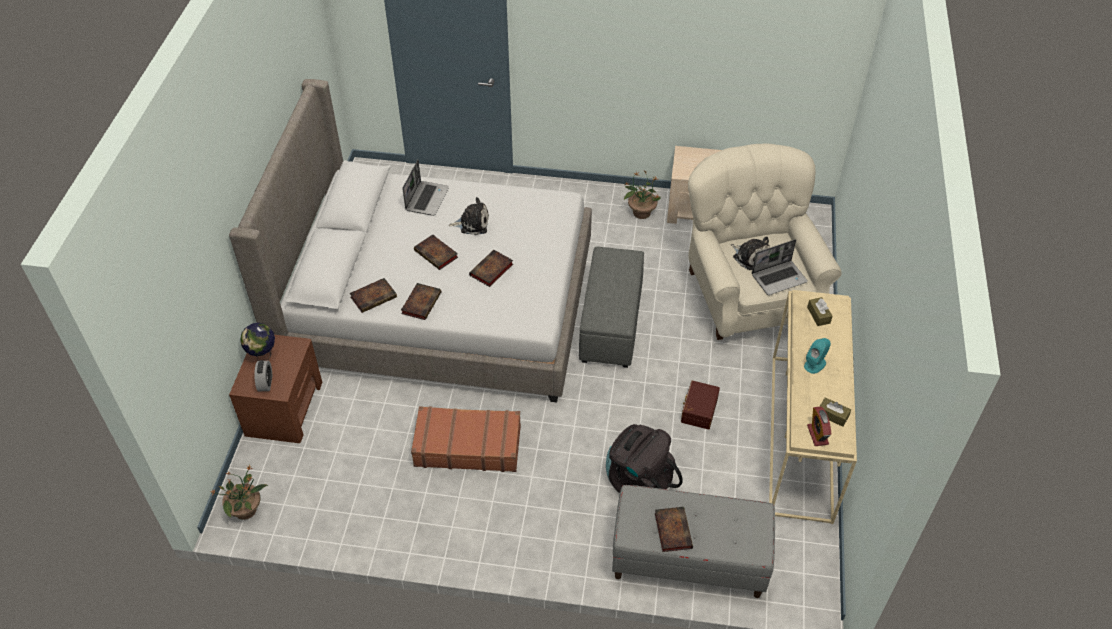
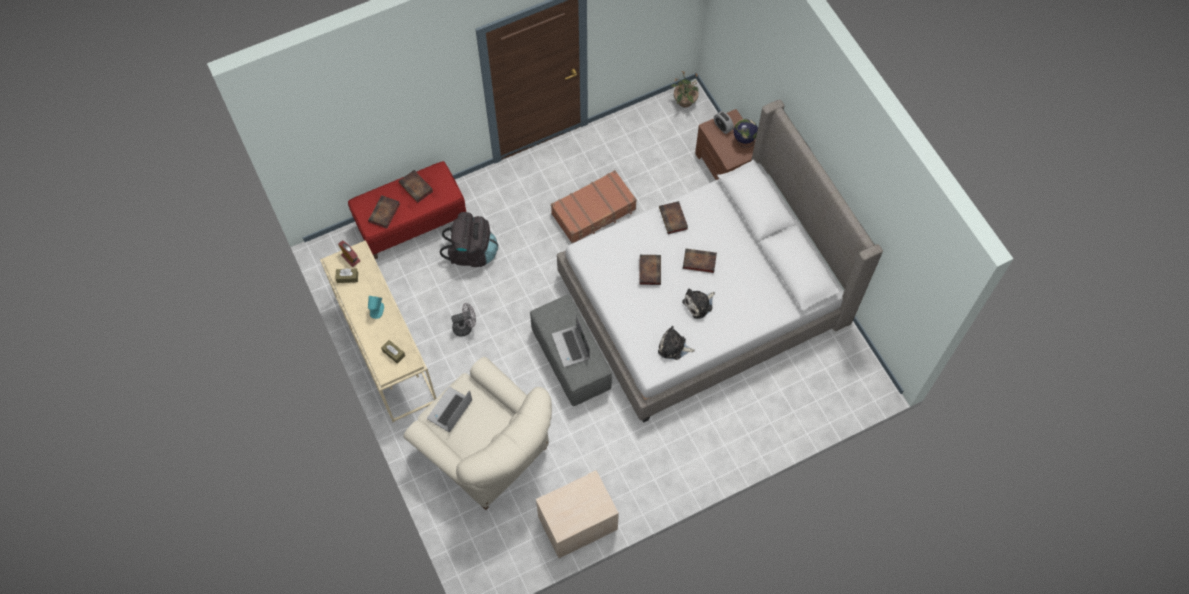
camera: 145 degrees right, 15 degrees up
book [350,278,397,313] -> book moved to [368,195,400,228]
laptop [403,160,449,216] -> laptop moved to [552,315,590,367]
grey bench [612,485,775,598] -> red bench [348,161,466,259]
potted plant [624,170,661,219] -> none
brown storage box [681,381,720,430] -> grey fan [451,303,476,337]
plush toy [731,237,770,270] -> plush toy moved to [658,326,695,360]

